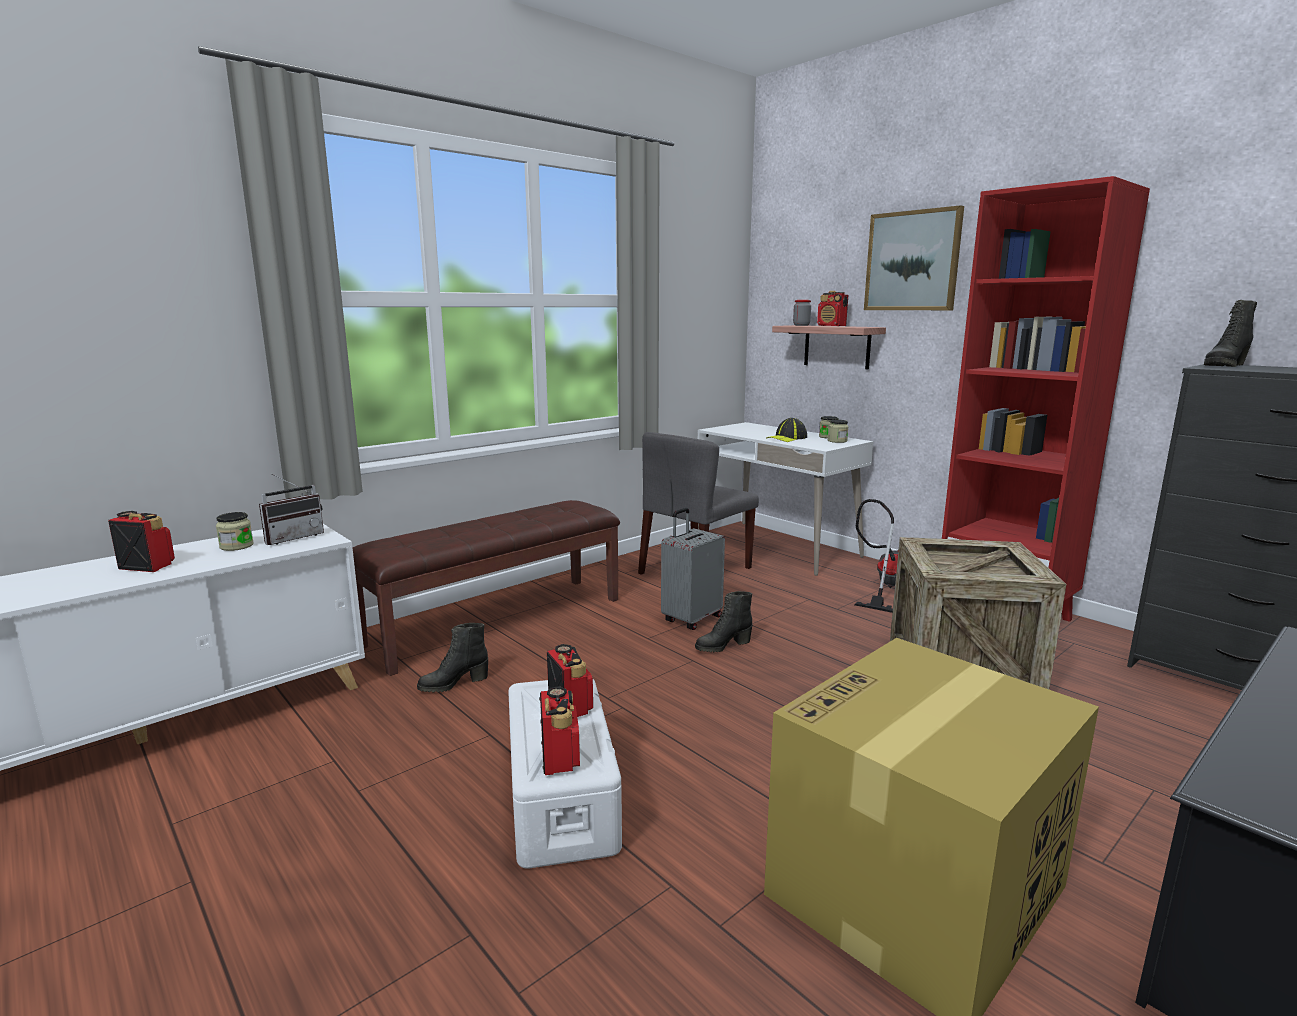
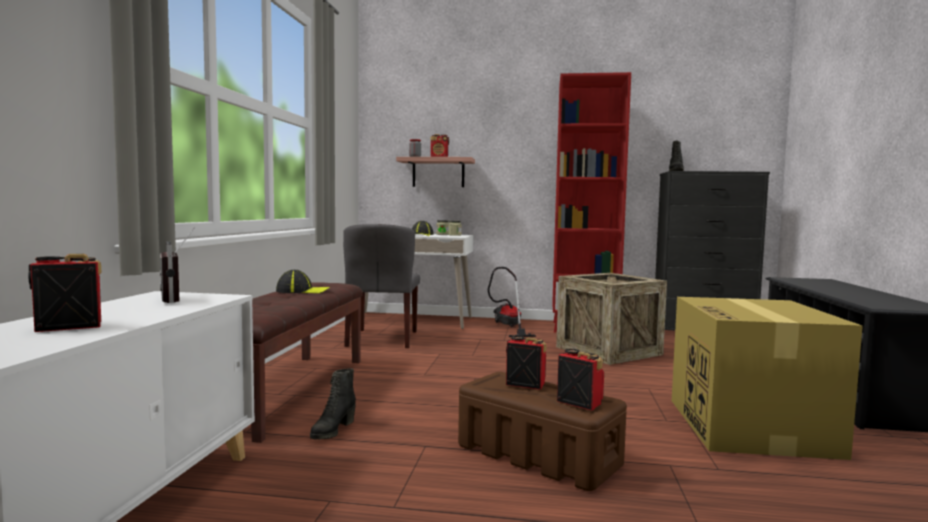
camera: 40 degrees left, 10 degrees down
jar [216,512,254,551] -> none
radio [259,474,324,545] -> radio turned 150 degrees clockwise [160,228,195,303]
white storage box [508,679,622,869] -> brown storage box [458,372,627,491]
grey suitcase [661,508,725,630] -> none
black boot [695,591,752,652] -> none
picture [864,205,964,310] -> none
none -> cap [276,270,330,293]

